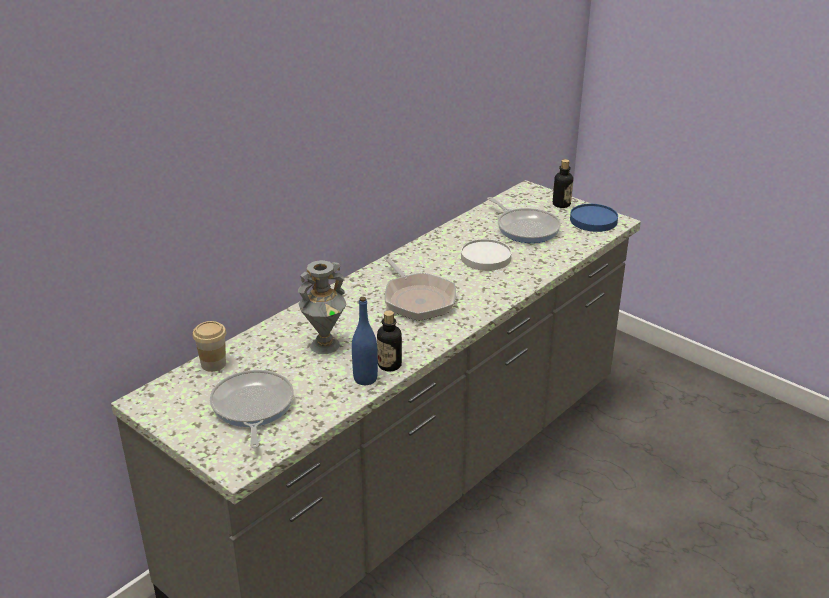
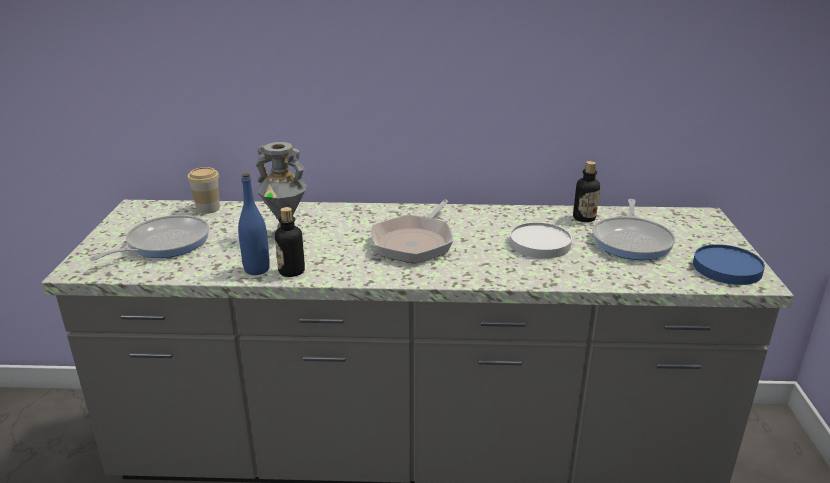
camera: 50 degrees right, 5 degrees down
bottle [553,159,573,208] -> bottle moved to [573,161,600,222]

